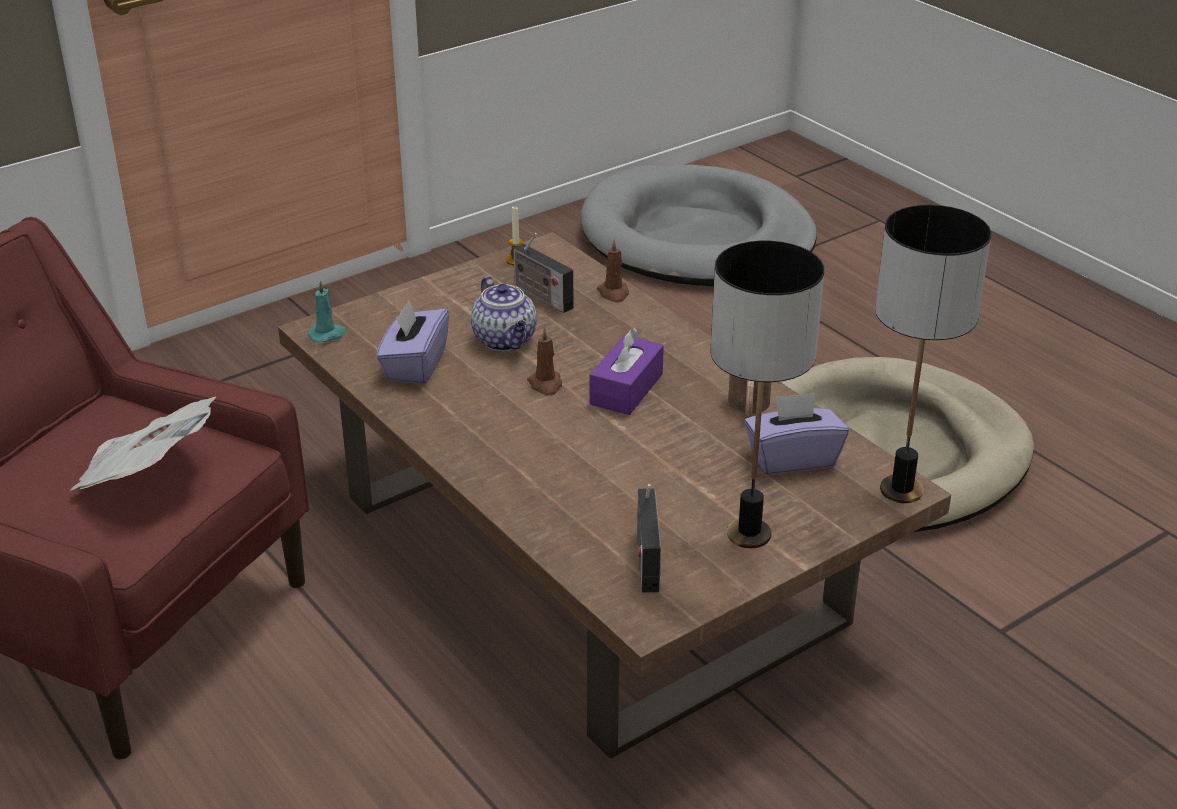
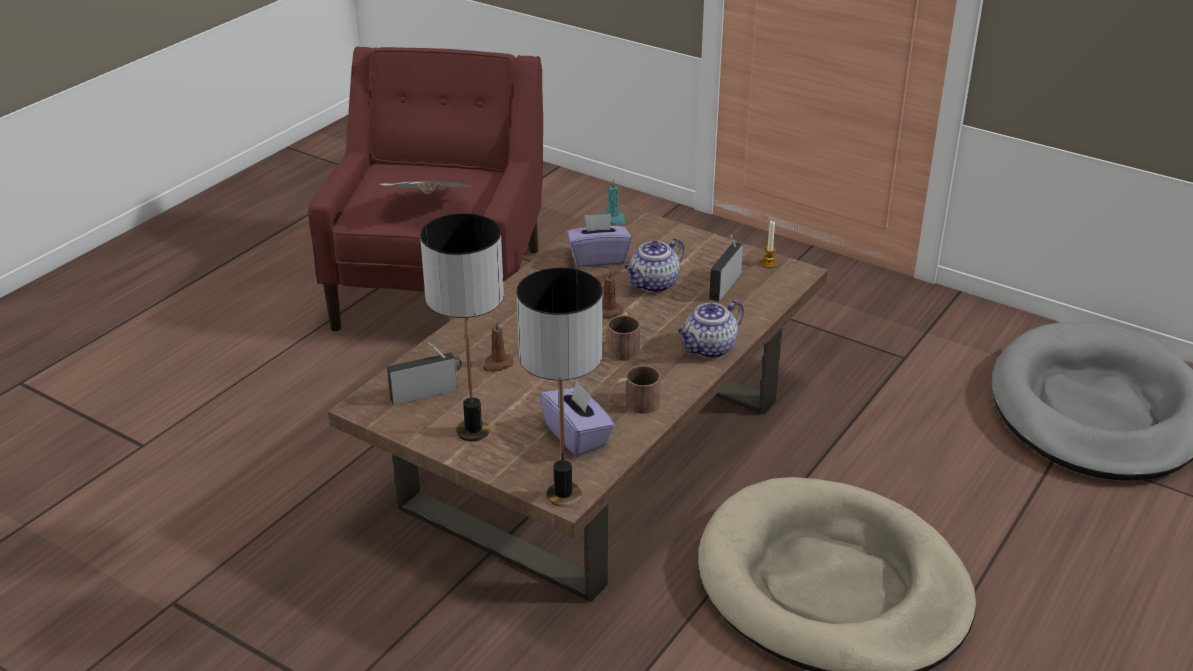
camera: 70 degrees right, 0 degrees up
purple tissue box [590,327,664,415] -> brown mug [607,312,640,361]
brown candle [597,239,629,302] -> brown candle moved to [483,320,514,372]
none -> teapot [678,300,744,358]

